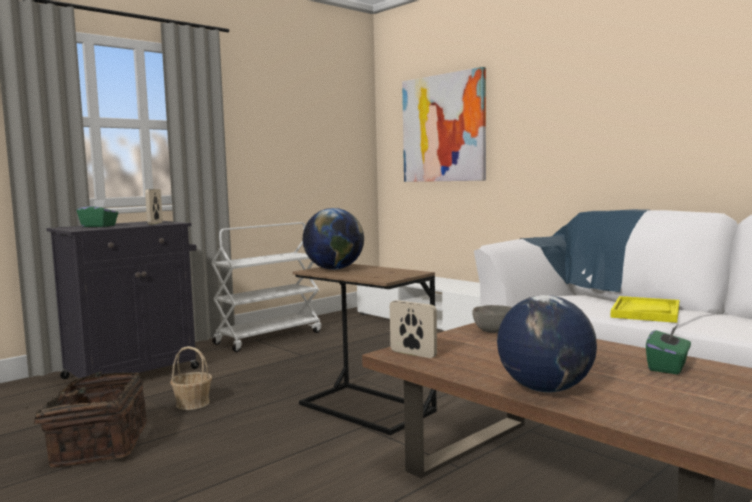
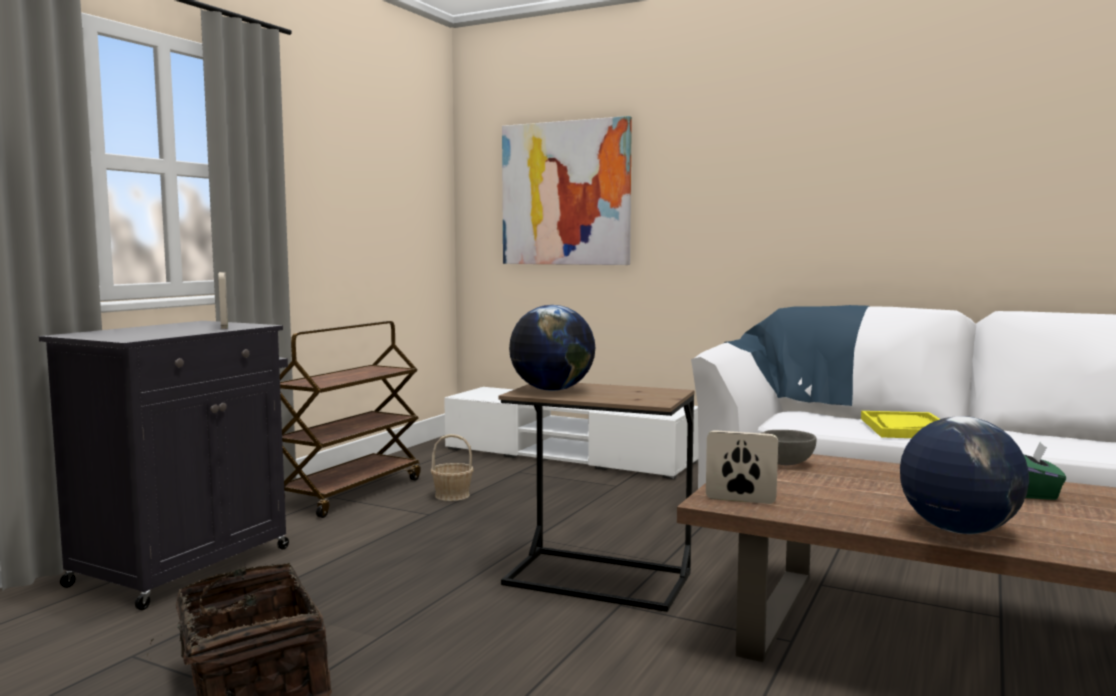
camera: 20 degrees left, 0 degrees up
green tissue box [77,200,118,227] -> none
basket [170,346,212,410] -> basket moved to [431,434,474,501]
white cart [211,222,321,352] -> brown cart [280,321,421,518]

